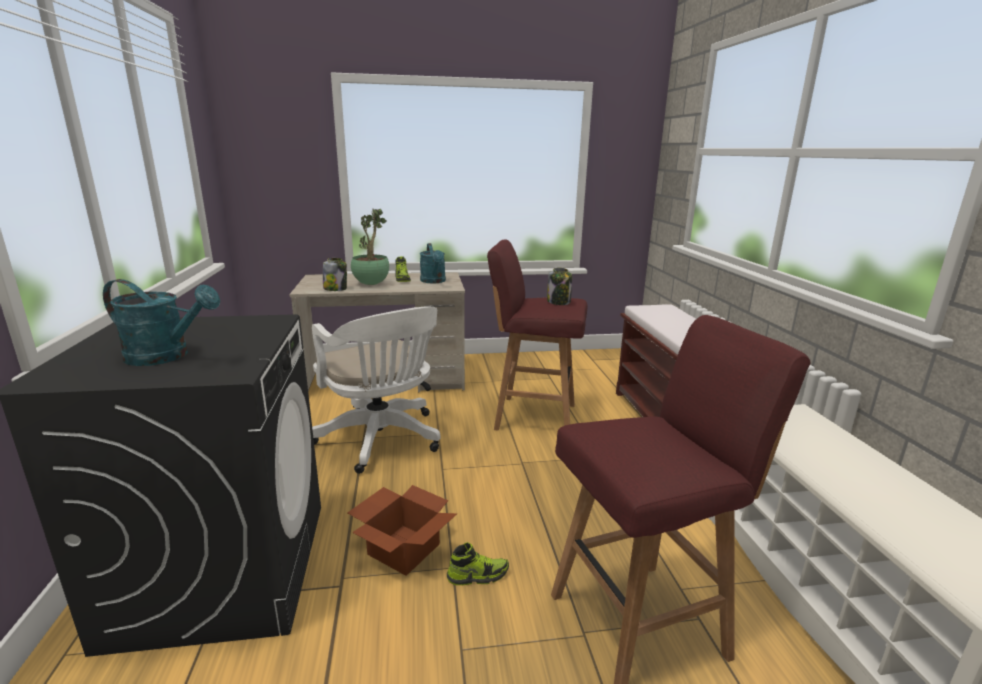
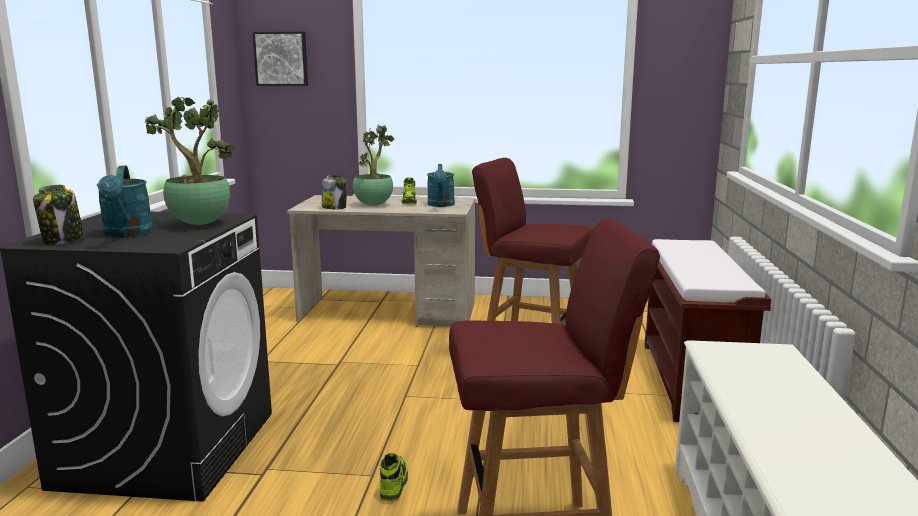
camera: 15 degrees right, 5 degrees down
turquoise watering can [103,279,220,366] -> turquoise watering can turned 45 degrees clockwise [96,166,154,238]
white office chair [312,307,441,474] -> none
cardboard box [347,485,457,576] -> none
shoe [447,542,509,585] -> shoe turned 90 degrees counterclockwise [380,452,408,502]
jar [547,268,572,305] -> jar moved to [33,185,84,245]
none -> potted plant [145,96,235,225]
none -> picture [253,32,308,86]

